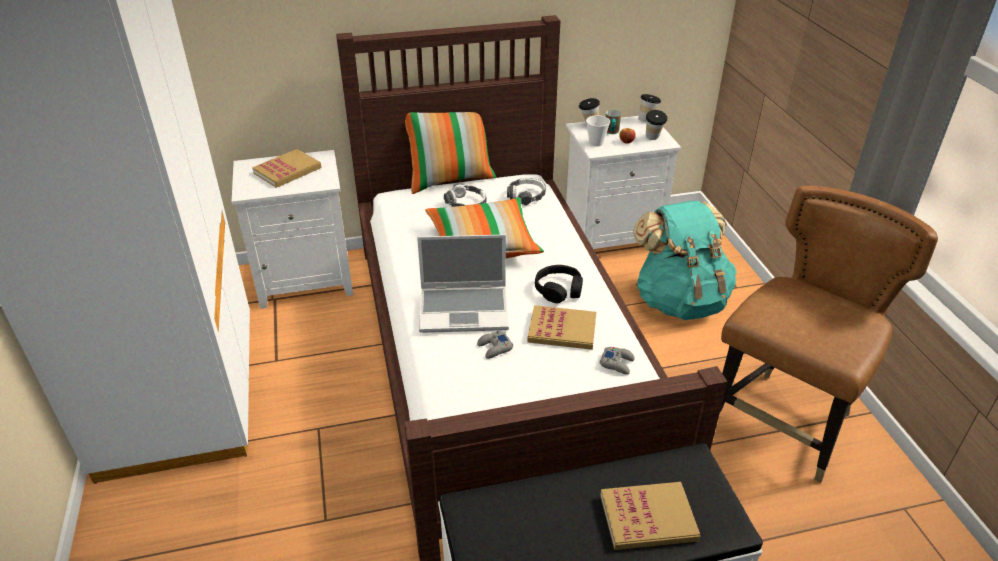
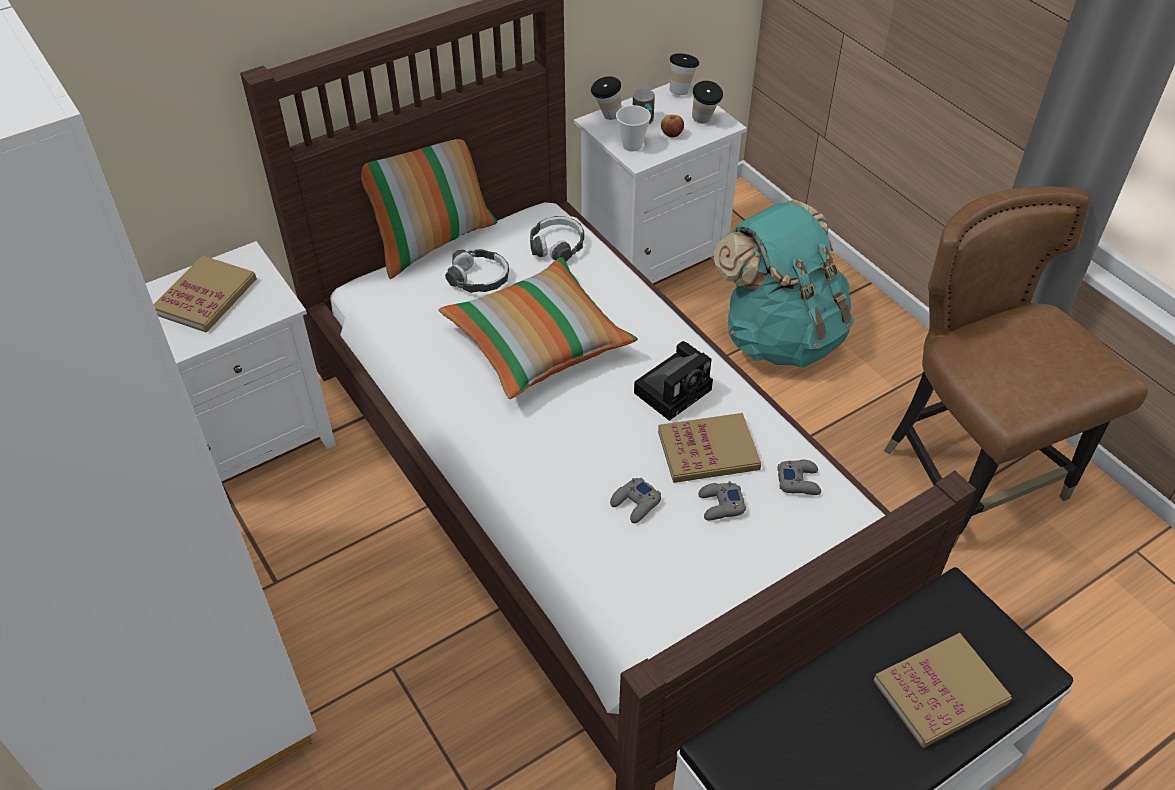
camera: 20 degrees left, 10 degrees up
laptop [417,234,509,333] -> none
black headphones [535,265,583,303] -> camera [634,341,713,421]
brown chair [719,186,938,483] -> brown chair turned 45 degrees counterclockwise [884,187,1148,548]
none -> grey game controller [698,481,746,520]

